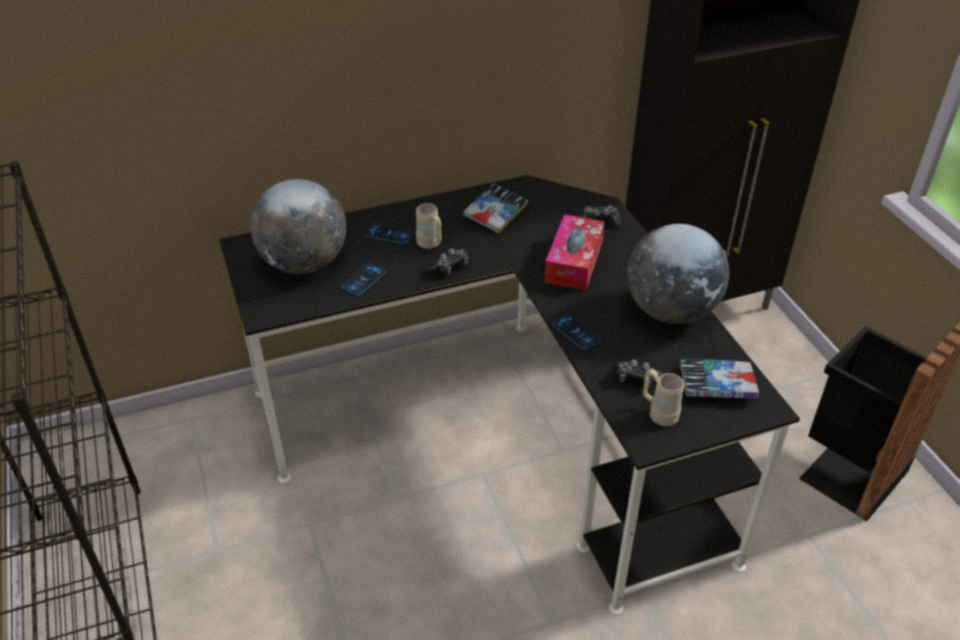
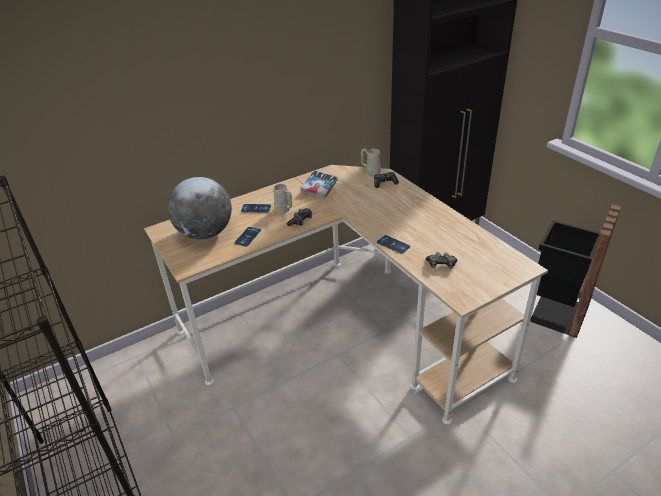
camera: 10 degrees left, 5 degrees down
black desk [219,175,800,615] -> beige desk [144,165,548,424]
tissue box [544,214,605,290] -> none
globe [627,224,729,324] -> none
beige mug [643,369,684,426] -> beige mug moved to [361,148,381,176]
book [680,359,759,399] -> none

